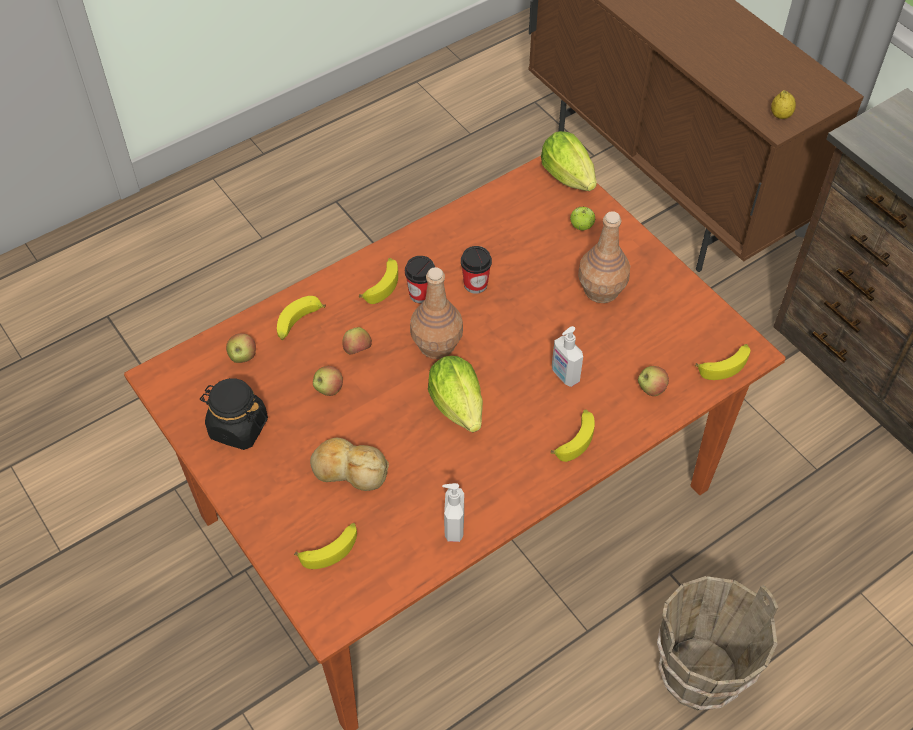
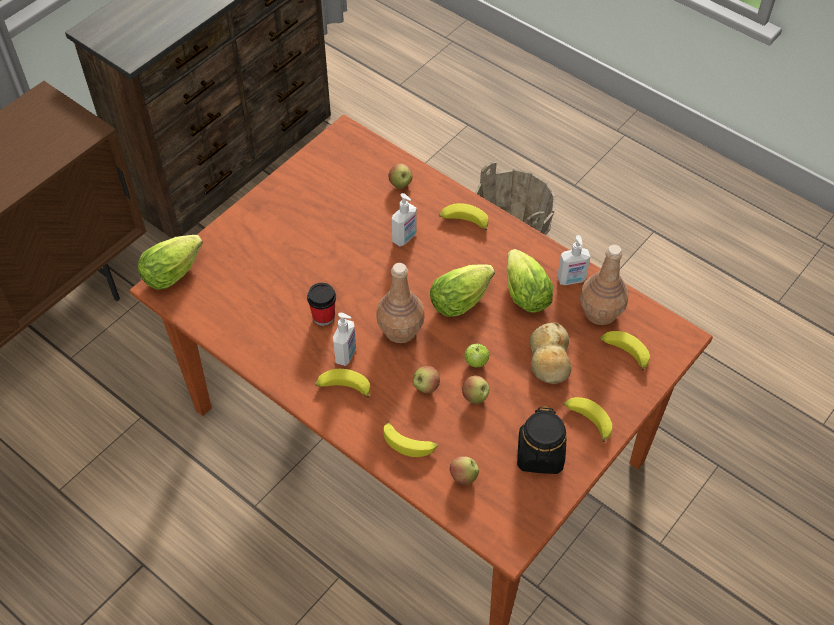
camera: 105 degrees left, 0 degrees up
cup [405,256,435,303] -> soap dispenser [333,313,356,366]
apple [570,207,595,231] -> apple moved to [464,343,489,367]
brown bottle [578,211,630,303] -> brown bottle moved to [580,245,629,325]
banana [695,344,750,380] -> banana moved to [564,397,612,442]
lemon [771,90,796,119] -> none
none -> lettuce [507,249,553,313]

